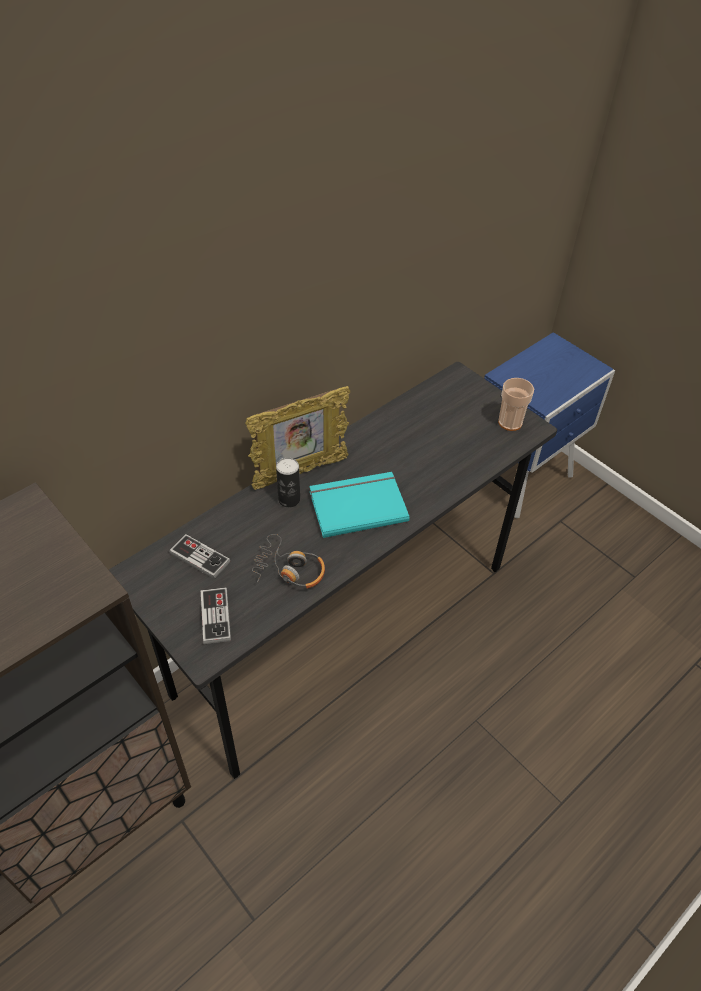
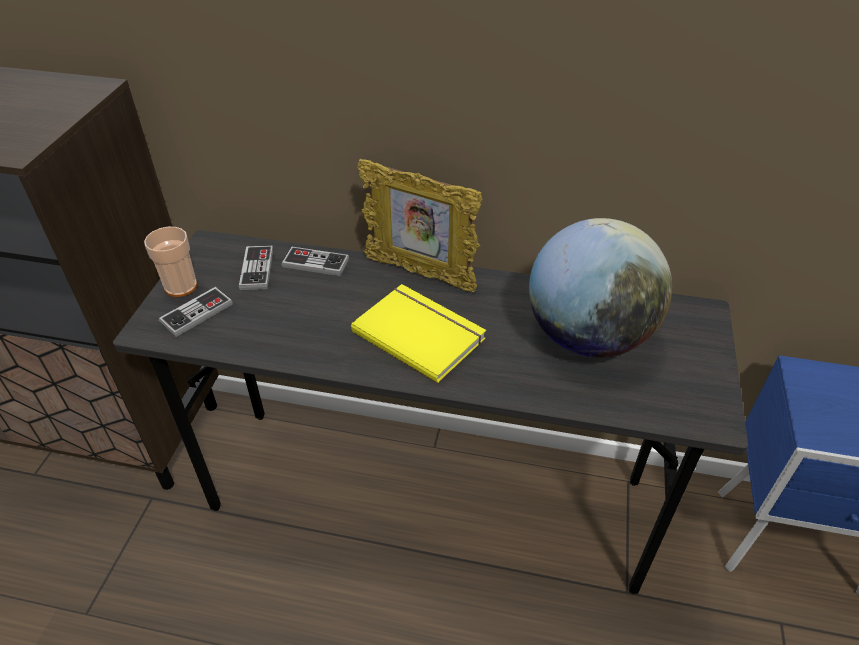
camera: 55 degrees right, 5 degrees down
headphones [252,534,325,589] -> none
can [276,457,300,508] -> none
turquoise book [309,472,410,538] -> yellow book [351,284,486,384]
cup [498,378,534,431] -> cup moved to [144,227,197,297]
none -> game controller [282,247,349,276]
none -> globe [529,218,672,358]

